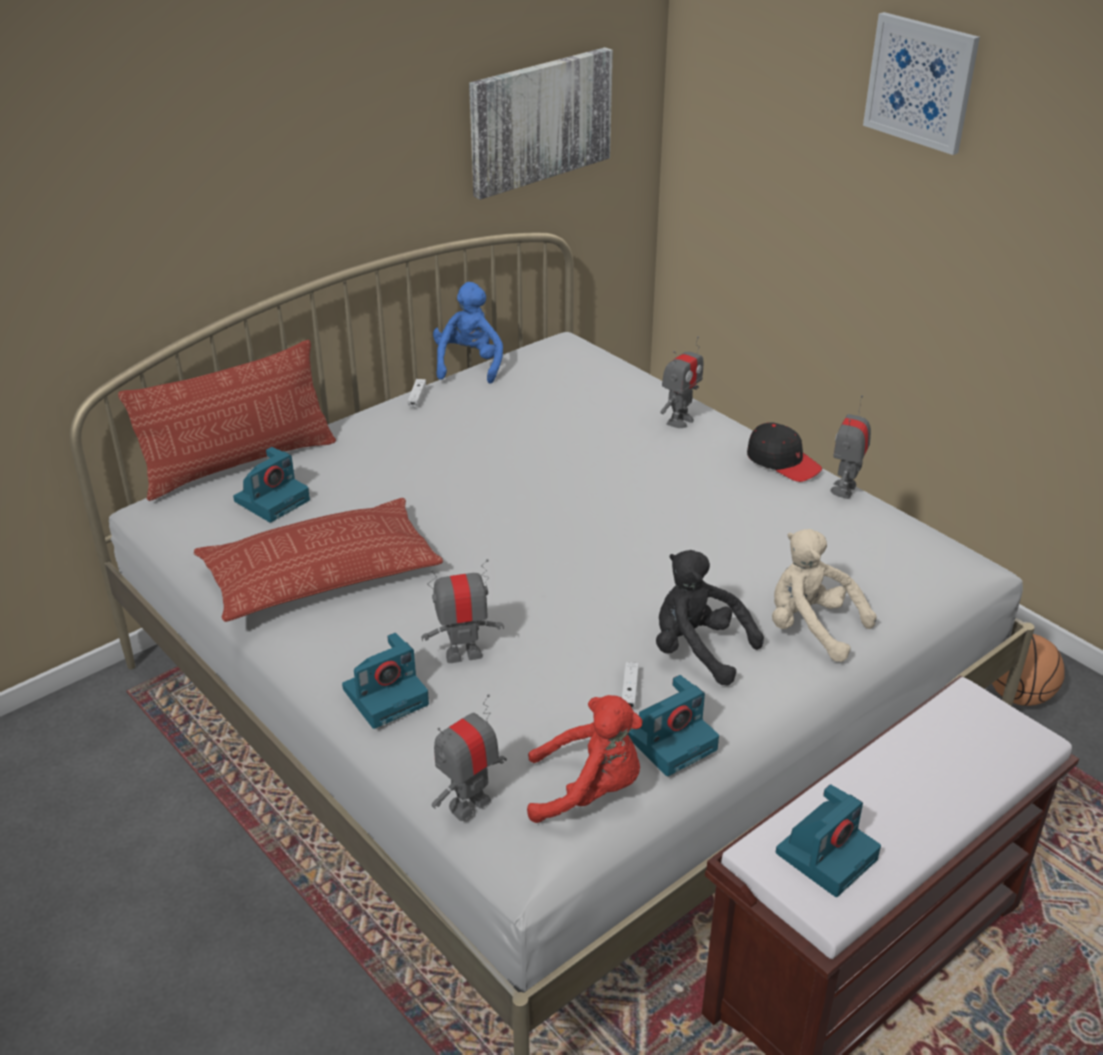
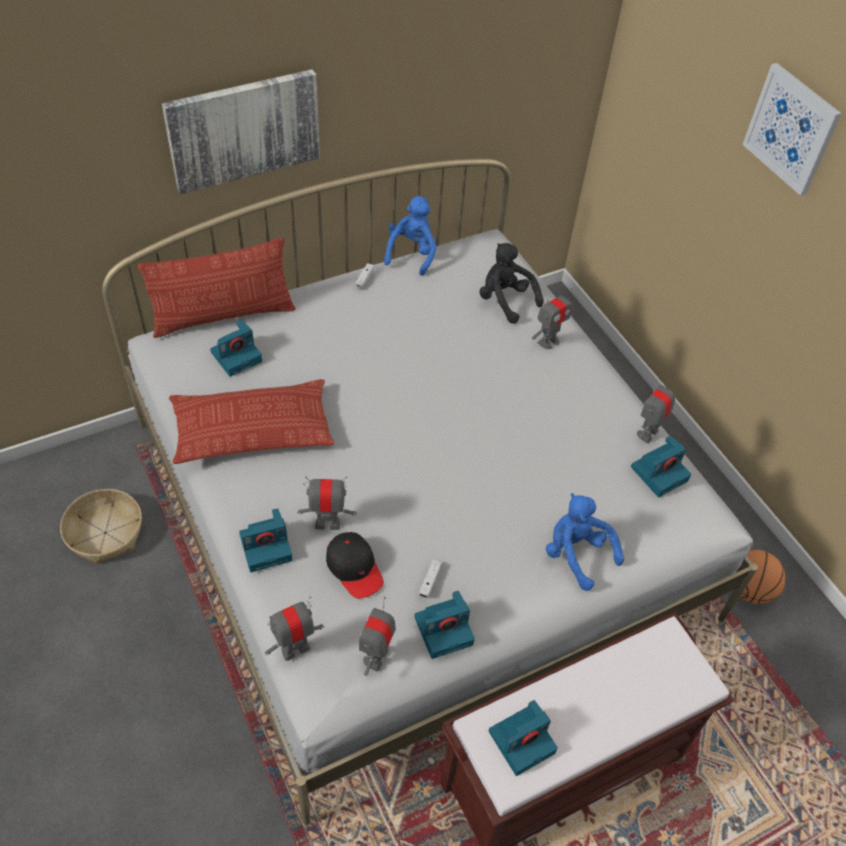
camera: 10 degrees right, 15 degrees up
picture [469,47,613,200] -> picture moved to [162,69,320,194]
red plush toy [527,695,642,823] -> toy robot [359,597,396,676]
black plush toy [656,550,764,685] -> black plush toy moved to [479,243,544,324]
black cap [747,422,822,482] -> black cap moved to [326,532,384,599]
beige plush toy [772,529,877,662] -> blue plush toy [546,493,624,591]
none -> basket [60,489,142,564]
none -> camera [631,436,691,497]

